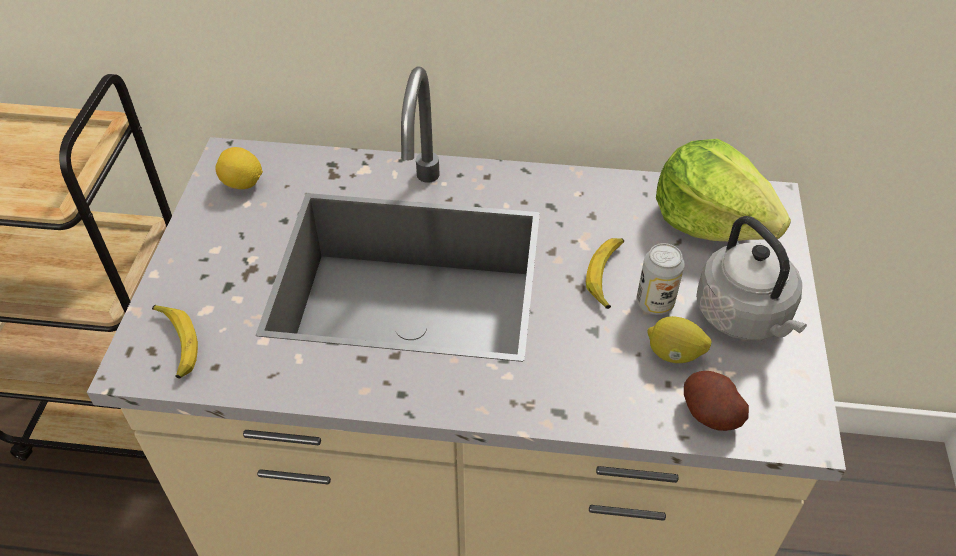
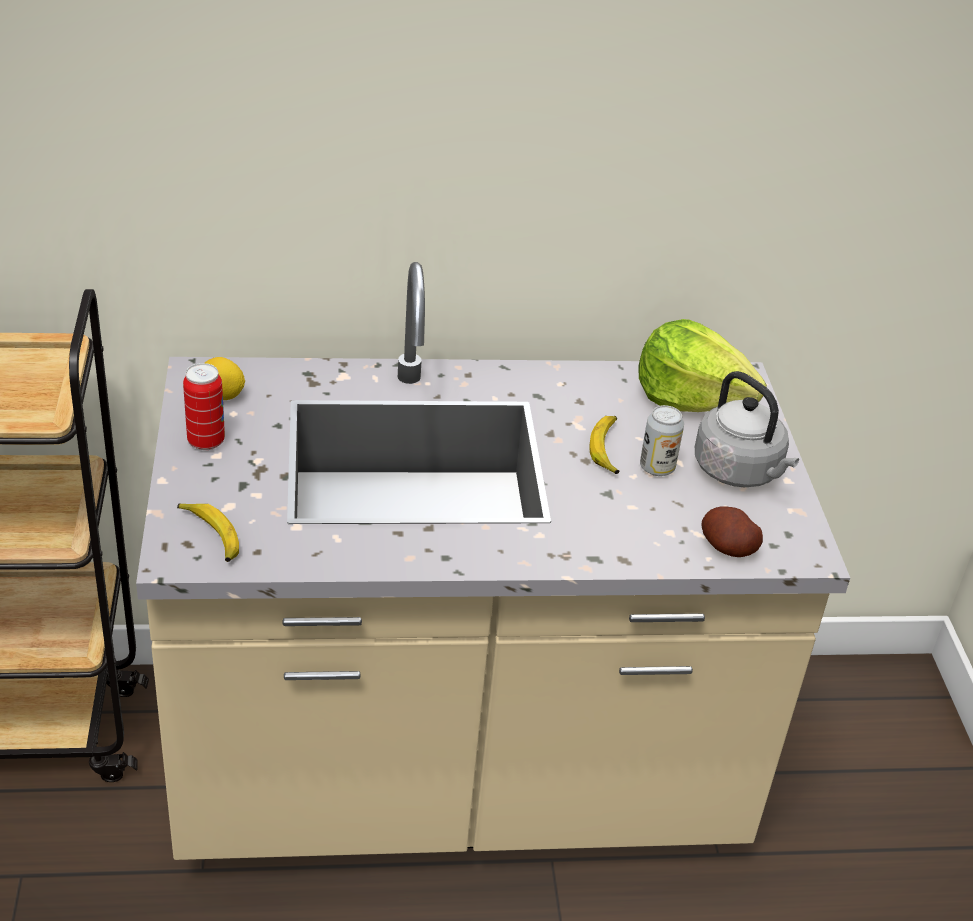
camera: 15 degrees left, 10 degrees down
lemon [647,316,712,363] -> none
none -> can [183,363,225,450]

